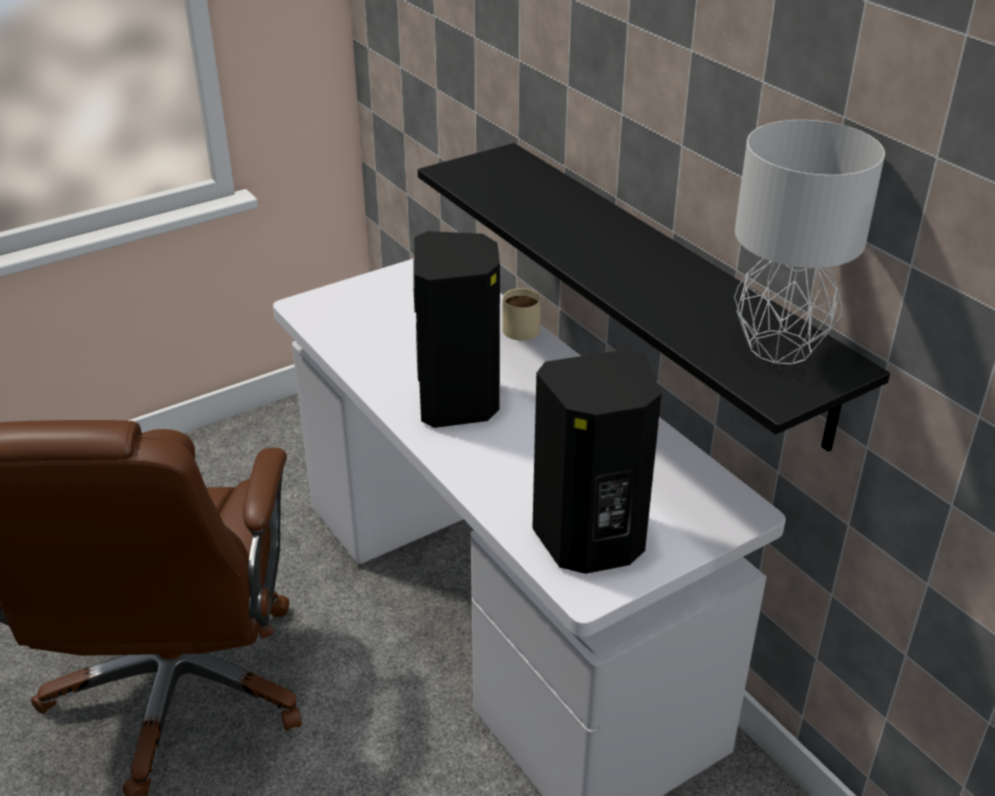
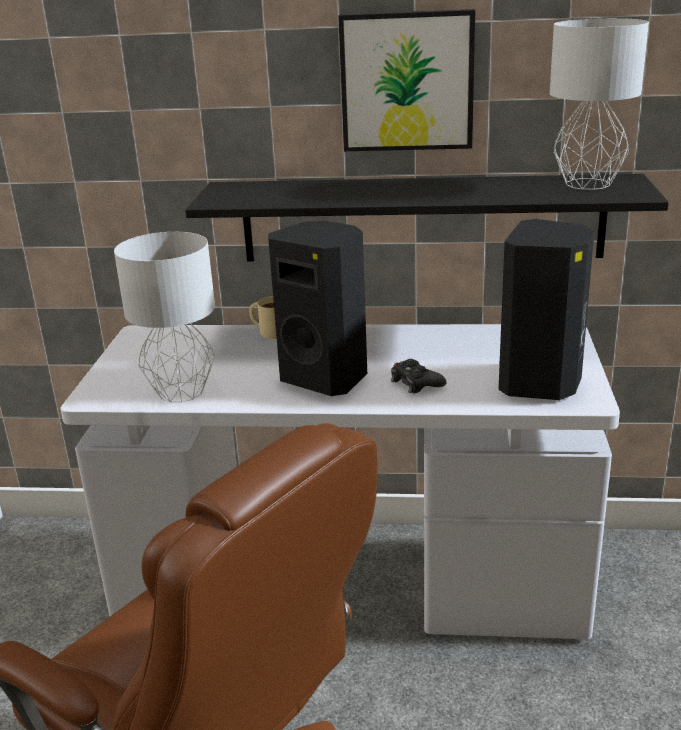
camera: 50 degrees left, 10 degrees down
none -> grey table lamp [114,232,215,402]
none -> picture [338,9,475,151]
none -> black game controller [391,359,447,394]

